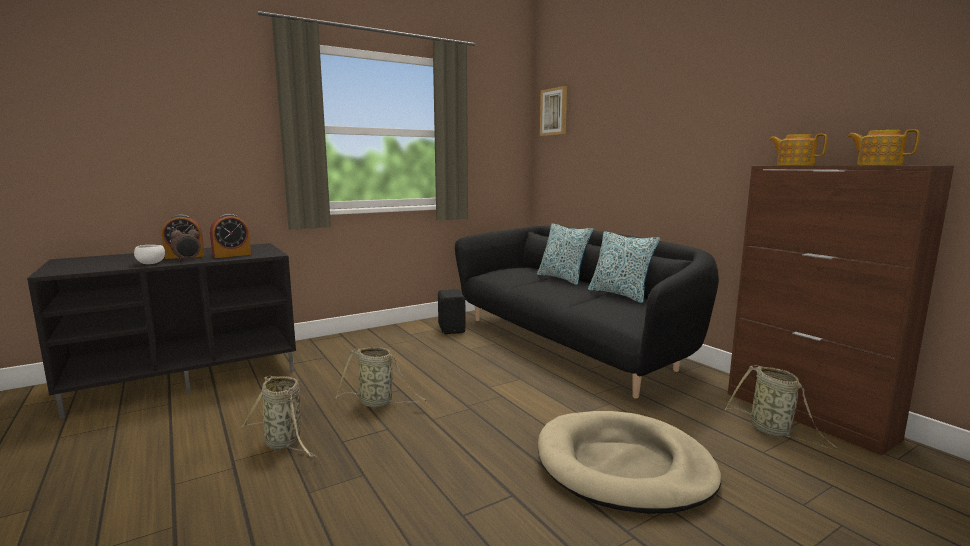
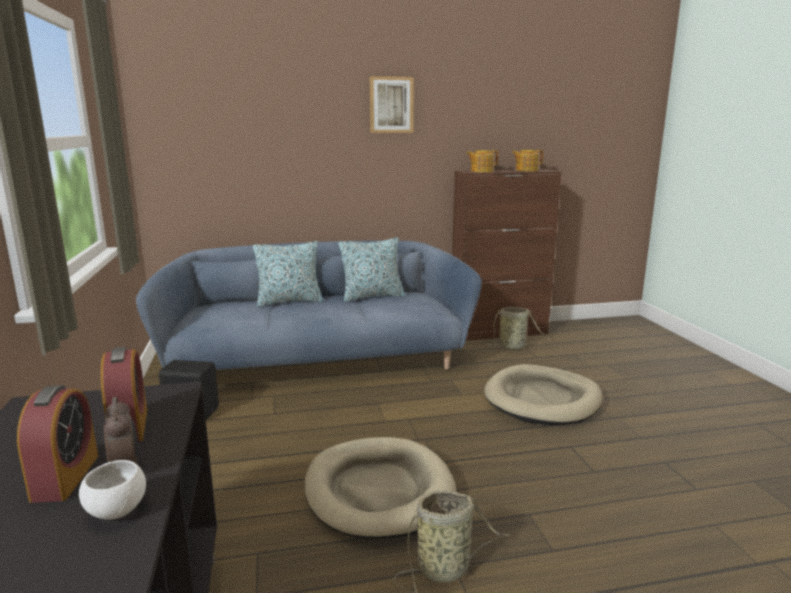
camera: 70 degrees left, 5 degrees up
basket [336,347,426,407] -> beige dog bed [304,437,456,540]
black sofa [455,225,719,399] -> blue sofa [136,240,482,370]
picture [540,86,567,136] -> picture moved to [370,76,414,133]

